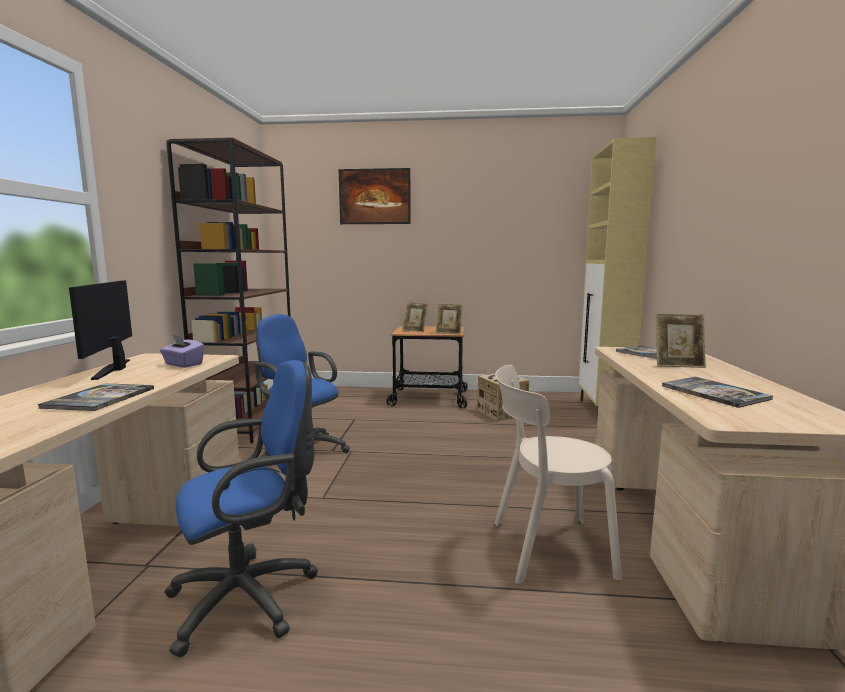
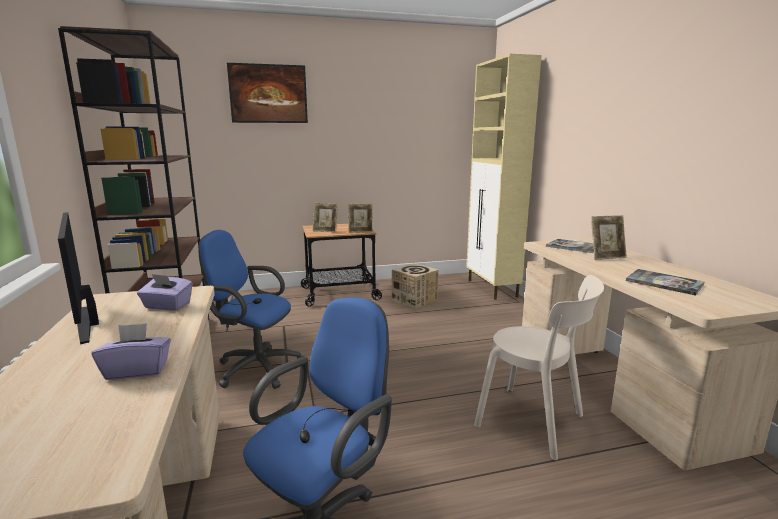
camera: 20 degrees left, 5 degrees up
book [37,383,154,411] -> purple tissue box [91,323,171,380]
beige chair [495,365,622,584] -> beige chair turned 120 degrees counterclockwise [474,275,604,461]

